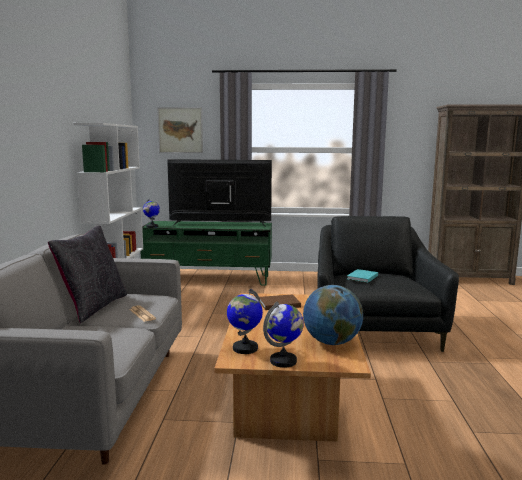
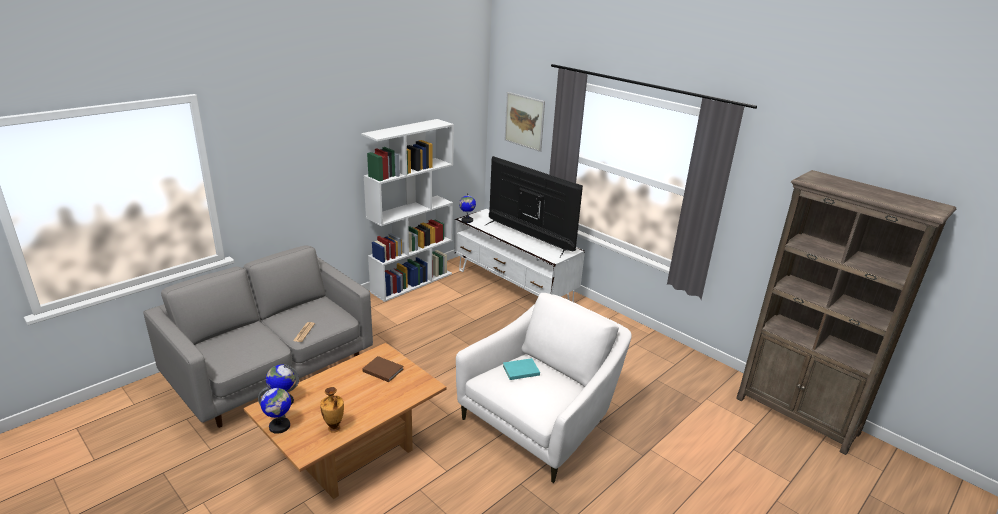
camera: 40 degrees right, 15 degrees up
black pillow [48,226,127,323] -> none
green tv stand [140,221,272,286] -> white tv stand [454,209,585,302]
globe [303,285,363,345] -> vase [320,387,344,433]
black armchair [317,216,459,352] -> white armchair [456,293,632,483]

